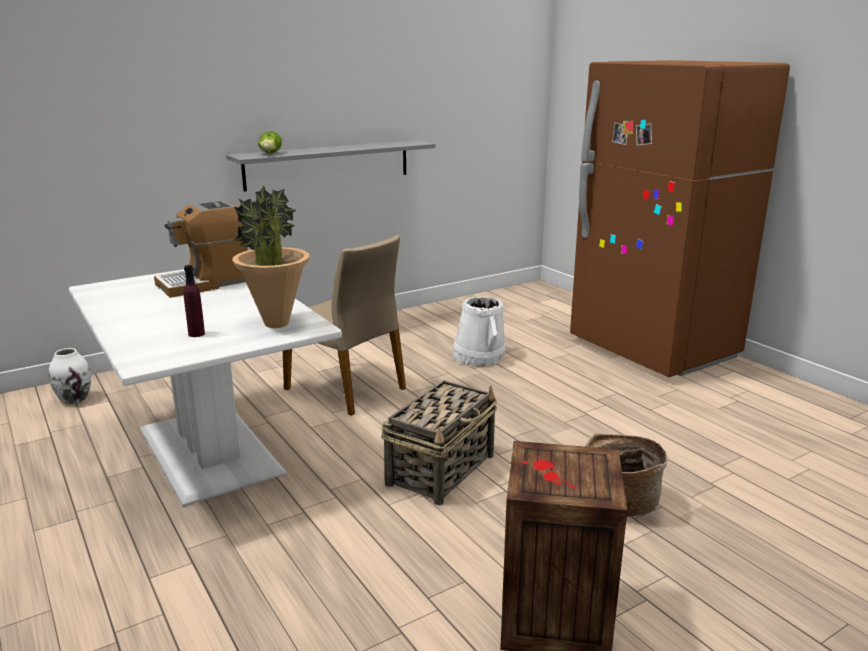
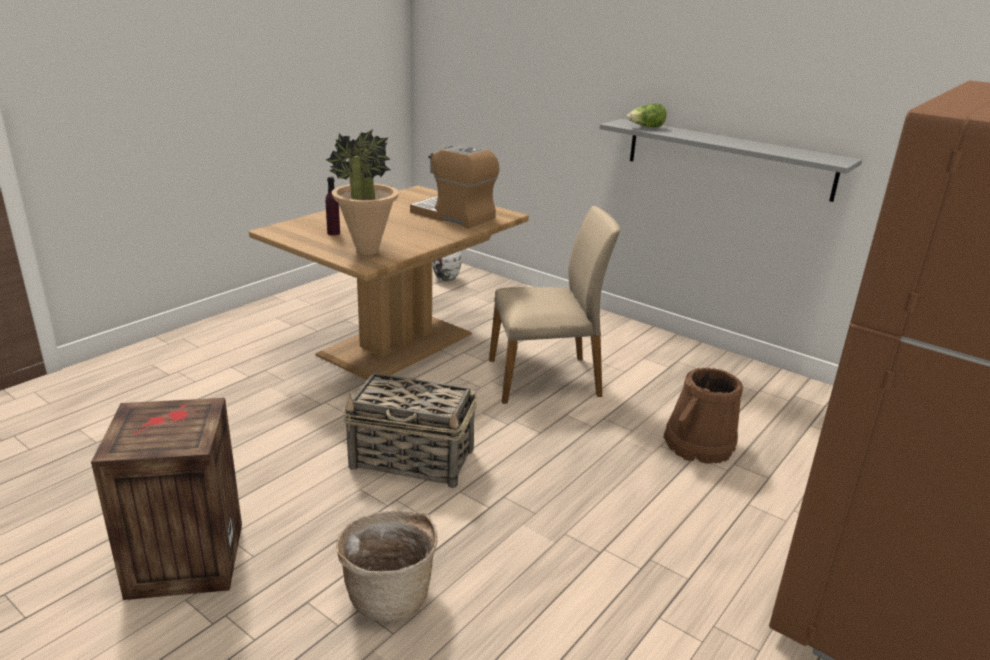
camera: 70 degrees right, 5 degrees up
white dining table [69,269,342,506] -> brown dining table [249,186,529,380]
beige chair [283,235,406,416] -> beige chair turned 120 degrees counterclockwise [489,206,620,404]
white bucket [452,296,506,366] -> brown bucket [663,368,743,464]

